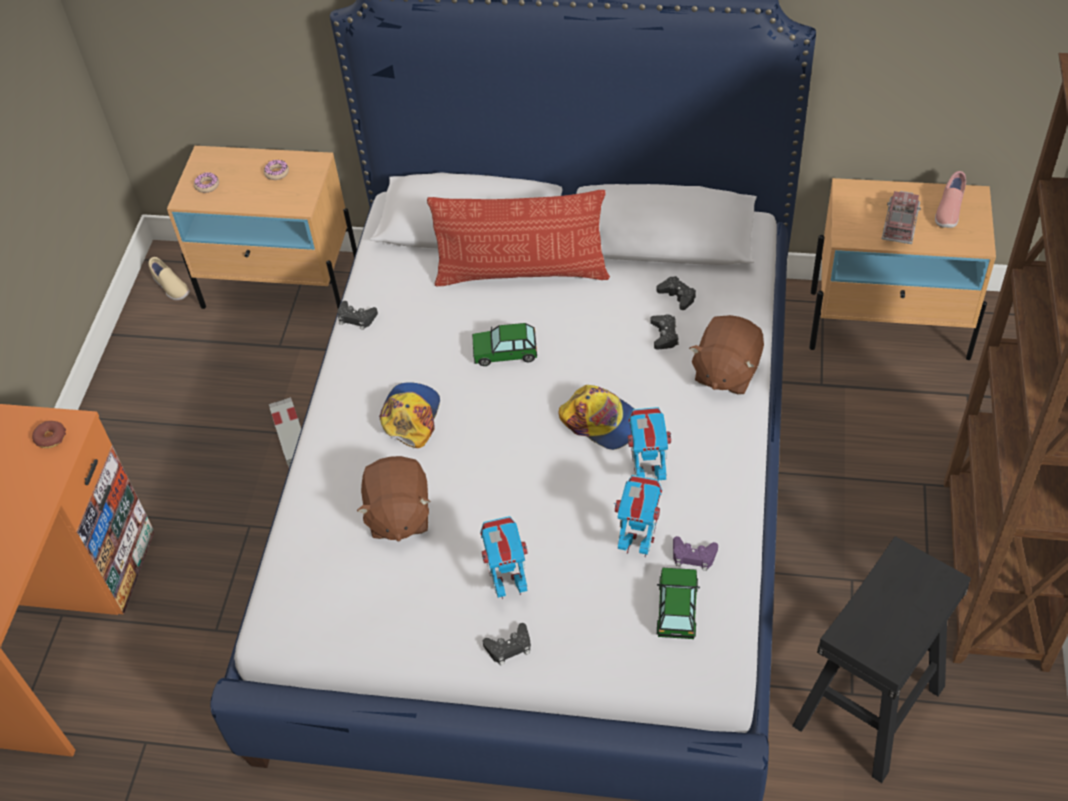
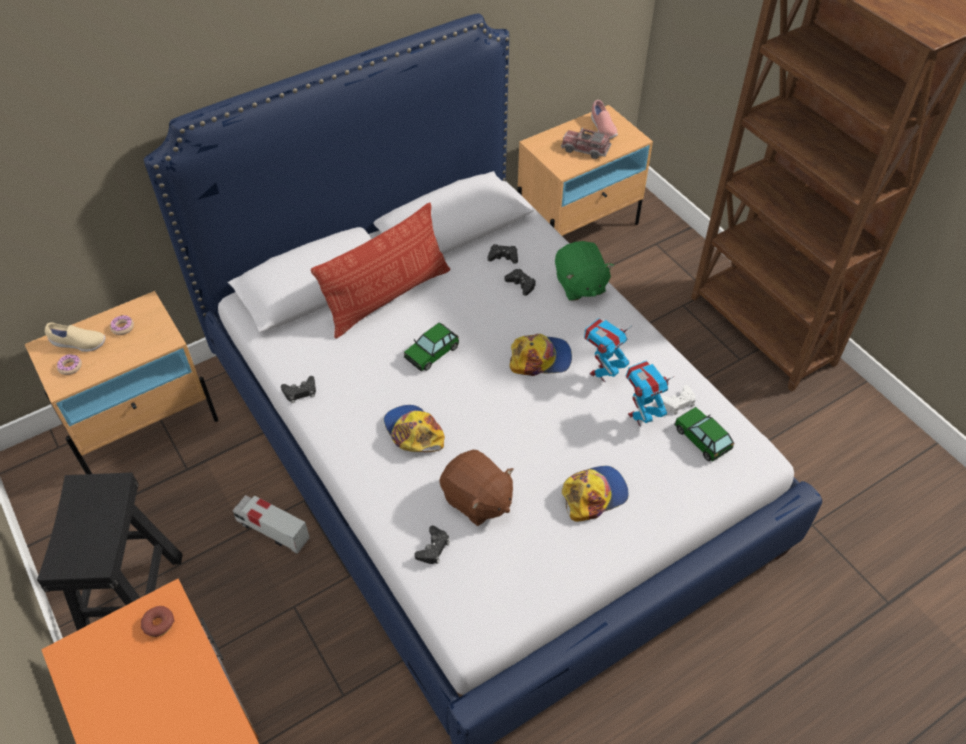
camera: 45 degrees left, 0 degrees up
beige shoe [148,257,190,300] -> beige shoe moved to [45,323,105,352]
toy robot [480,516,528,599] -> cap [562,466,629,522]
black game controller [483,623,531,666] -> black game controller moved to [414,526,450,564]
purple game controller [673,536,718,571] -> white game controller [661,385,696,415]
brown plush toy [689,315,764,395] -> green plush toy [555,241,614,301]
black stool [792,536,971,783] -> black stool moved to [37,473,183,631]
toy truck [882,191,921,244] -> toy truck turned 45 degrees counterclockwise [561,128,612,159]

